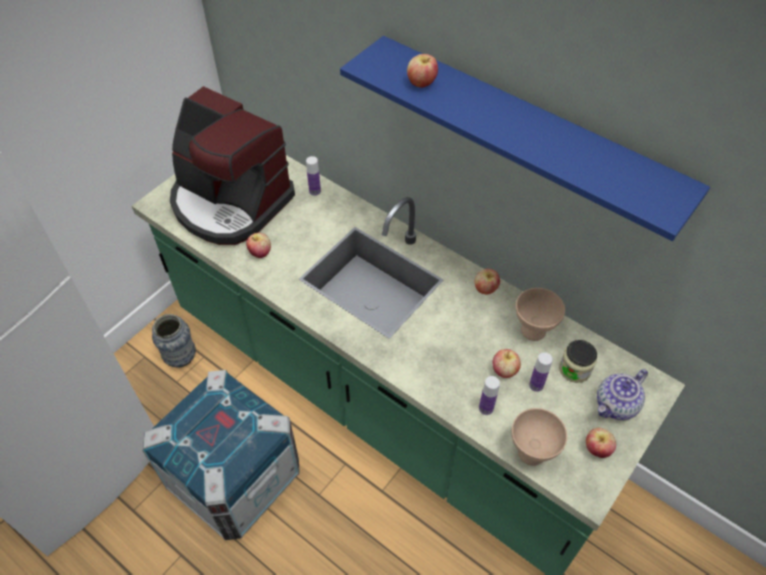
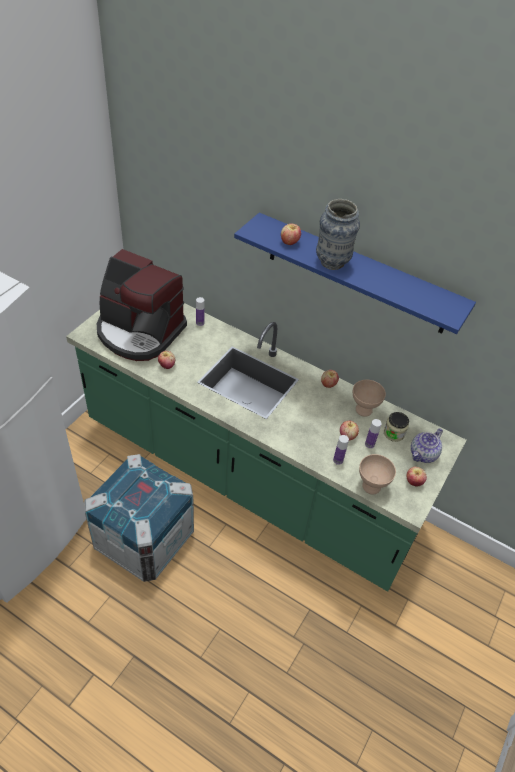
camera: 10 degrees left, 5 degrees down
vase [152,314,196,368] -> vase moved to [316,199,360,270]

